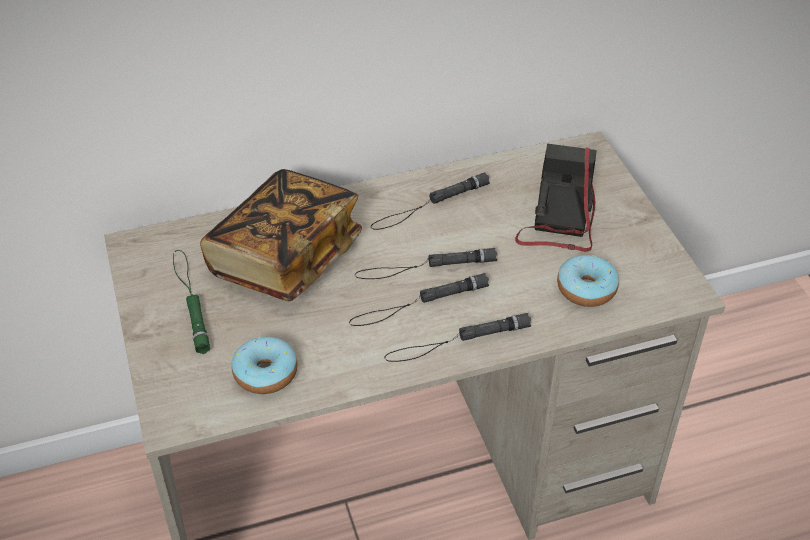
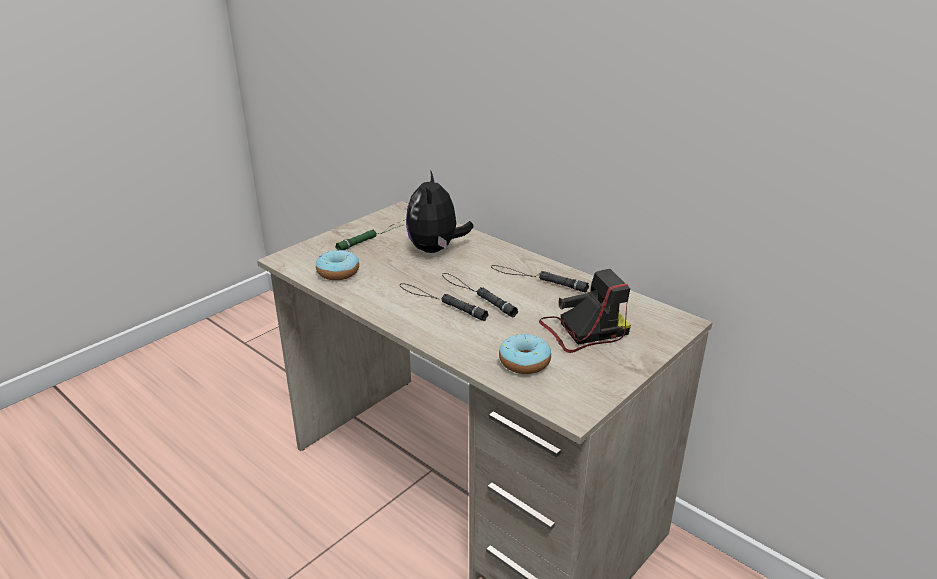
camera: 60 degrees right, 15 degrees down
book [200,169,362,301] -> plush toy [406,170,474,253]
black flashlight [384,313,531,362] -> none

